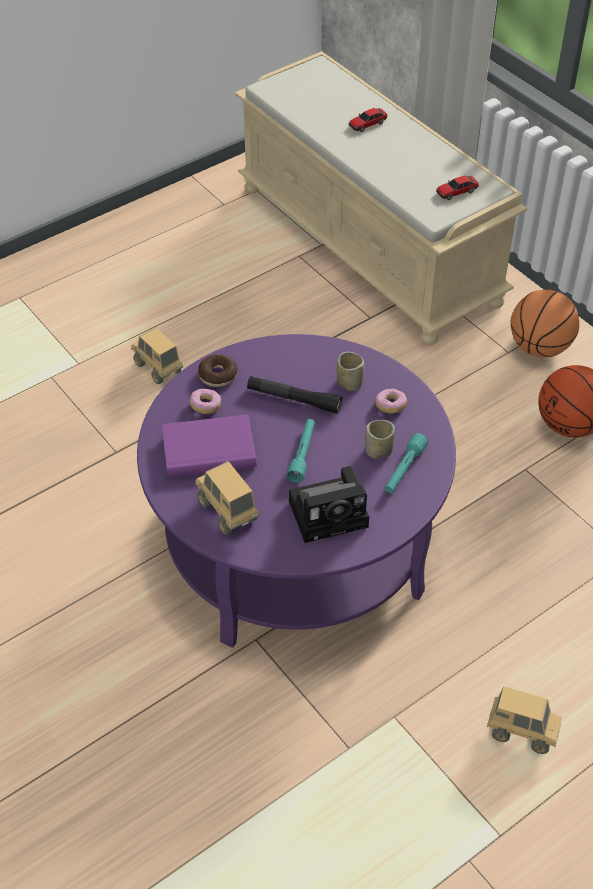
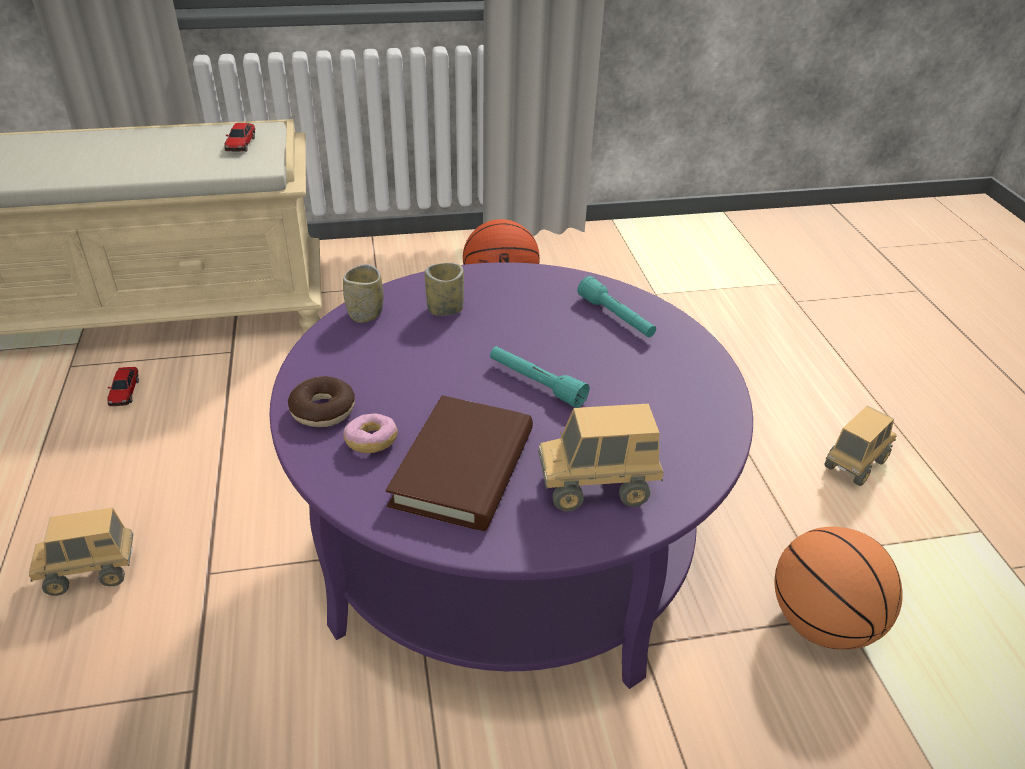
camera: 65 degrees left, 10 degrees down
purple book [162,415,256,477] -> brown book [386,395,533,531]
black flashlight [247,376,342,414] -> none
camera [289,466,369,543] -> none
toy car [349,108,388,132] -> toy car moved to [107,367,139,406]
cup [365,420,395,459] -> cup moved to [343,264,384,323]
donut [375,389,407,414] -> none
basketball [511,290,579,357] -> basketball moved to [775,527,903,650]

